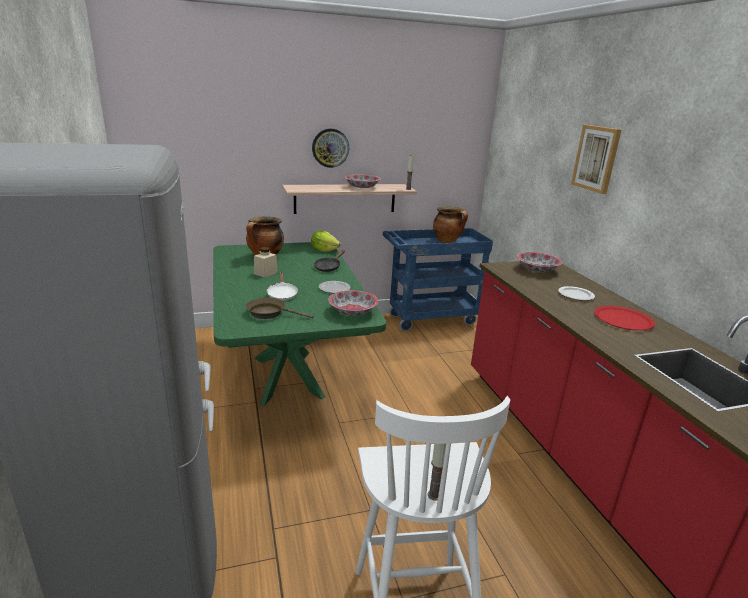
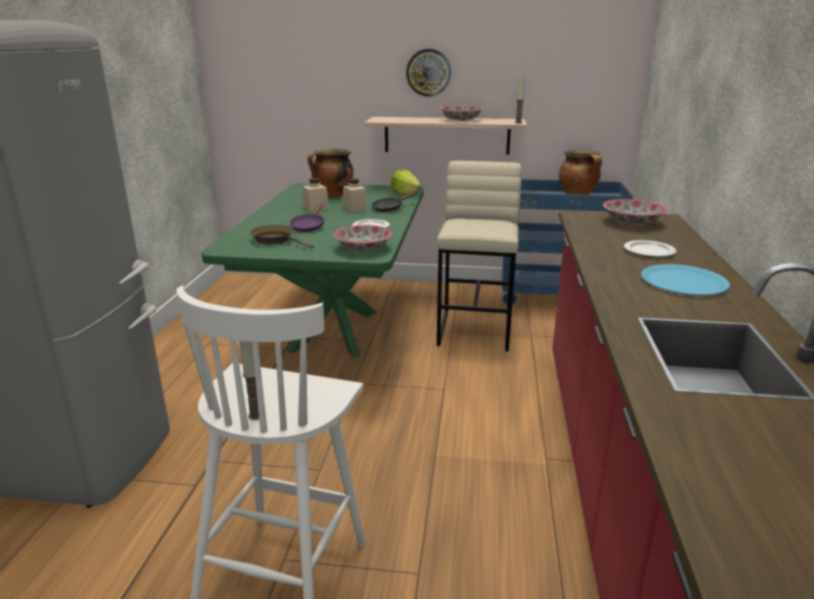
camera: 25 degrees right, 0 degrees up
white frying pan [267,272,298,301] -> purple frying pan [290,204,324,232]
picture [571,125,621,194] -> none
red plate [594,306,655,330] -> blue plate [641,264,730,296]
none -> beige jar [343,178,367,212]
none -> beige stool [437,161,522,351]

